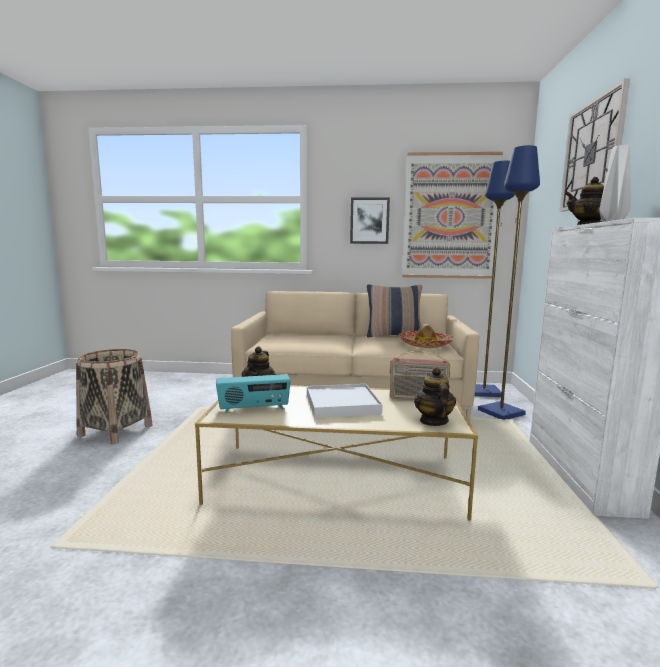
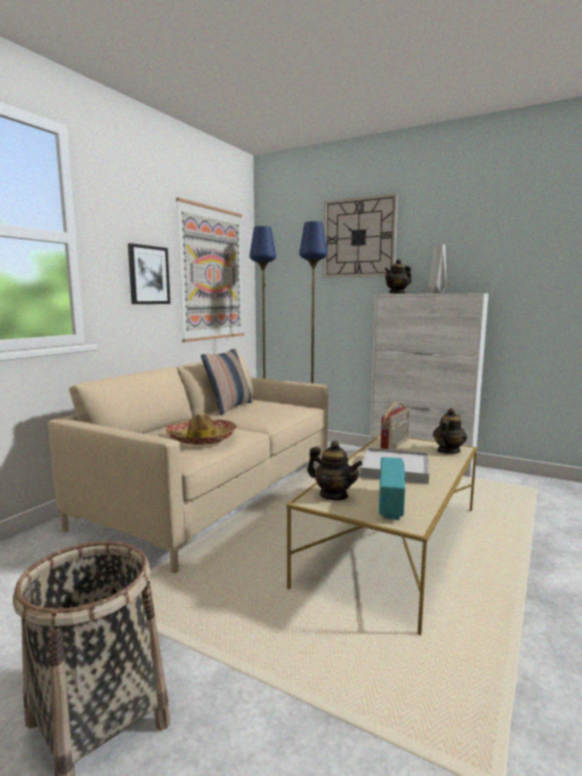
camera: 65 degrees left, 0 degrees up
hat [399,324,454,348] -> hat moved to [166,412,237,445]
teapot [414,367,456,426] -> teapot turned 105 degrees clockwise [433,408,467,454]

